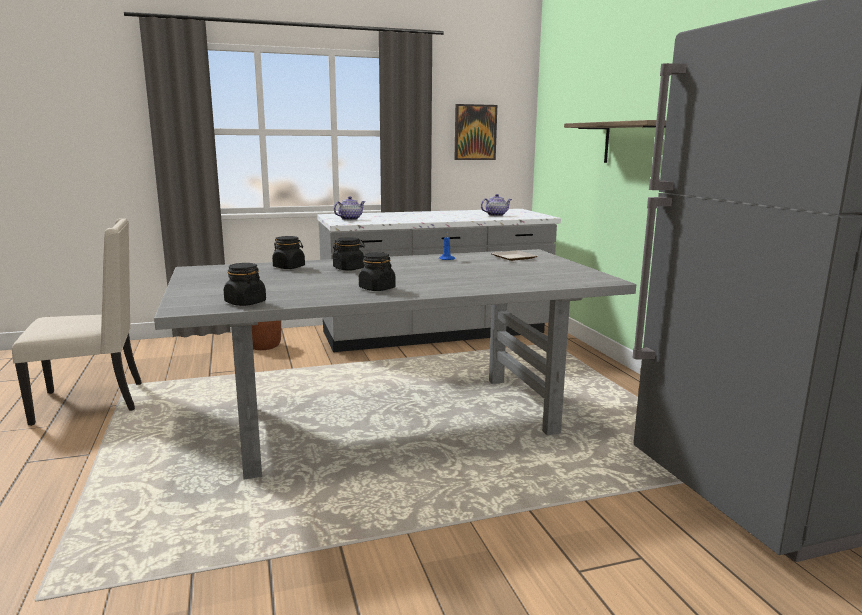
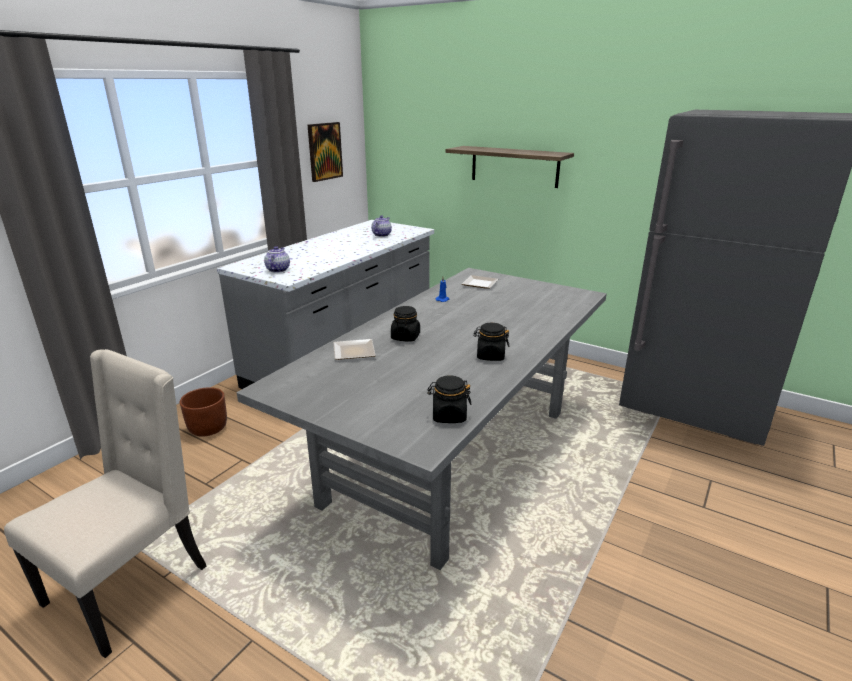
camera: 40 degrees left, 10 degrees up
black jar [272,236,305,269] -> plate [333,339,376,360]

